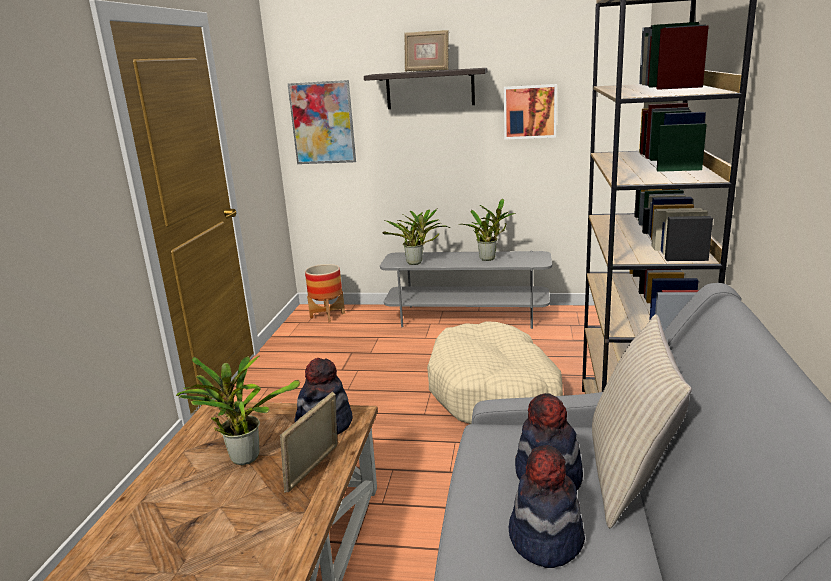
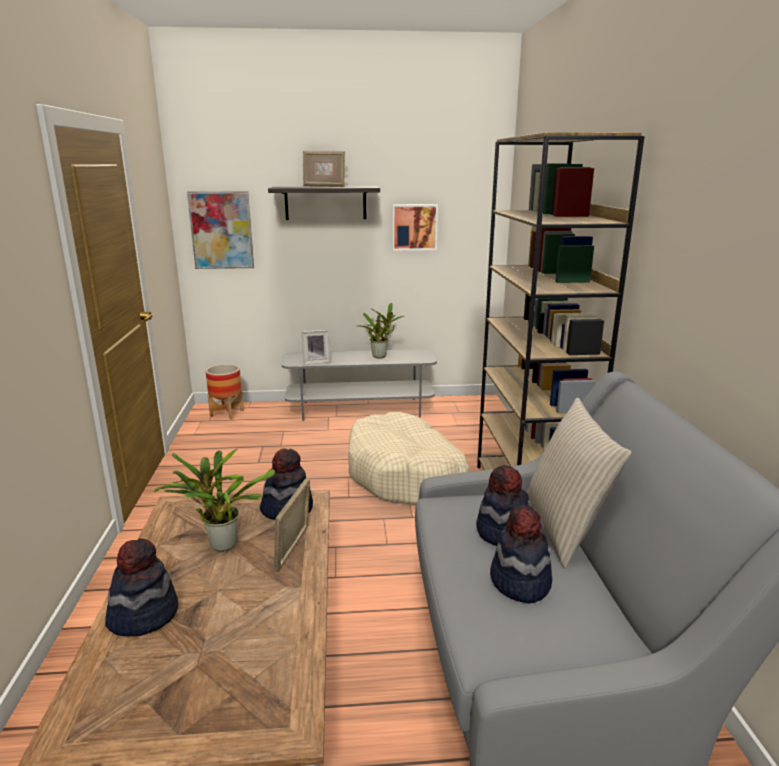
camera: 15 degrees left, 0 degrees up
potted plant [382,208,450,265] -> picture frame [302,330,330,364]
none -> hat [105,538,178,637]

